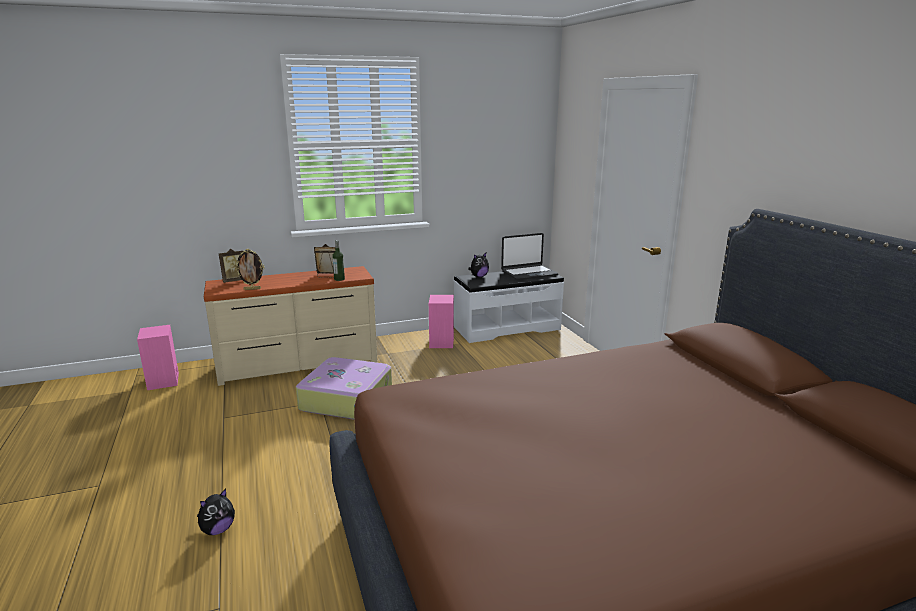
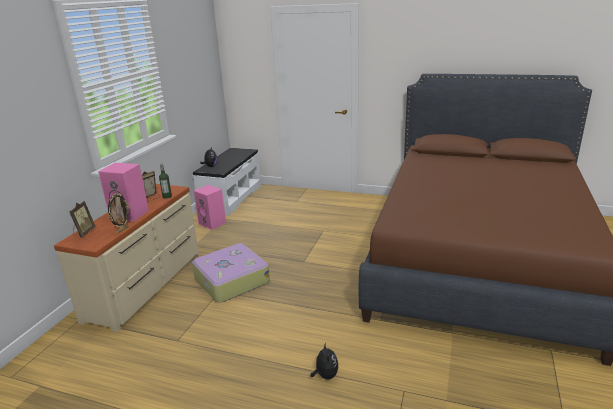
camera: 50 degrees left, 5 degrees up
pink speaker [137,325,179,390] -> pink speaker moved to [98,163,149,221]
laptop [501,233,559,280] -> none

